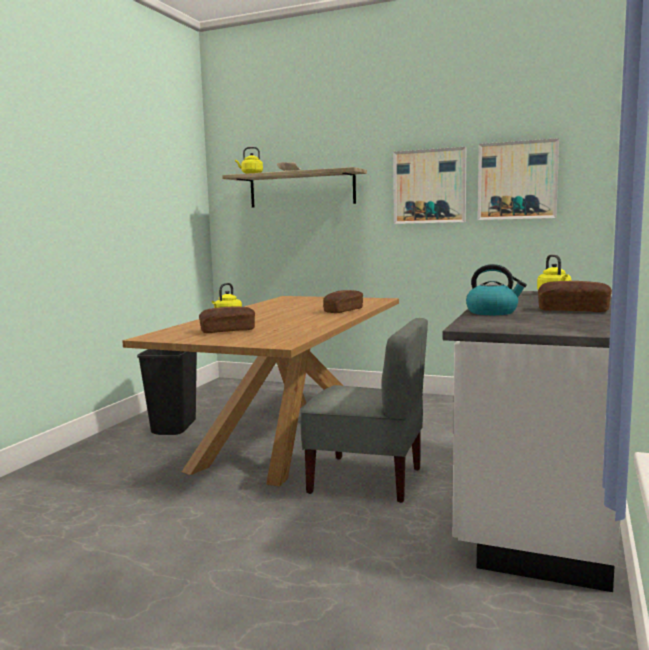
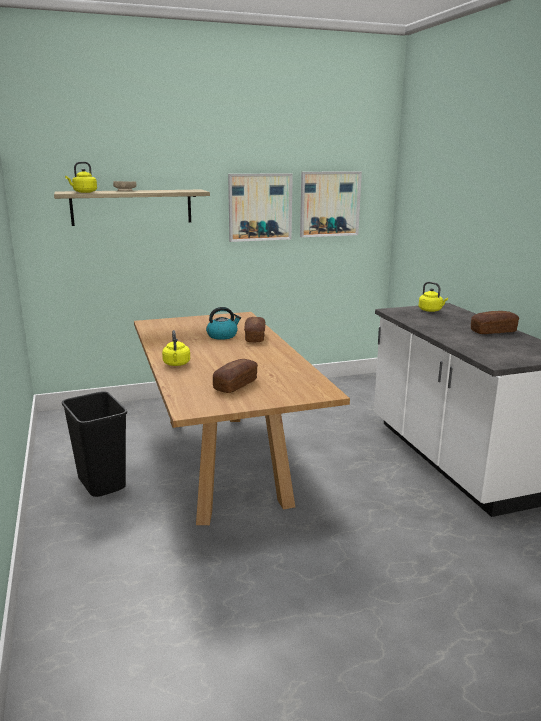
camera: 40 degrees left, 10 degrees up
grey chair [301,318,428,503] -> none
kettle [466,264,527,315] -> kettle moved to [206,307,241,340]

